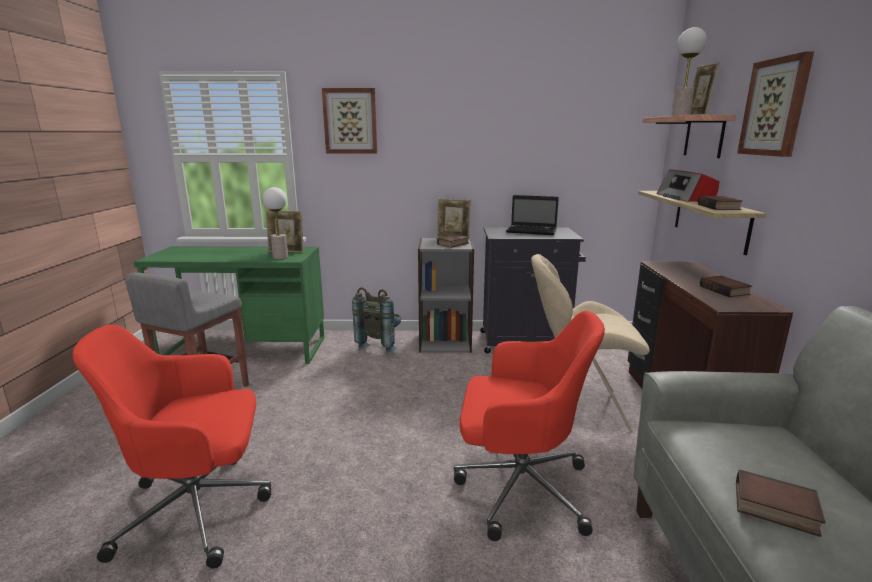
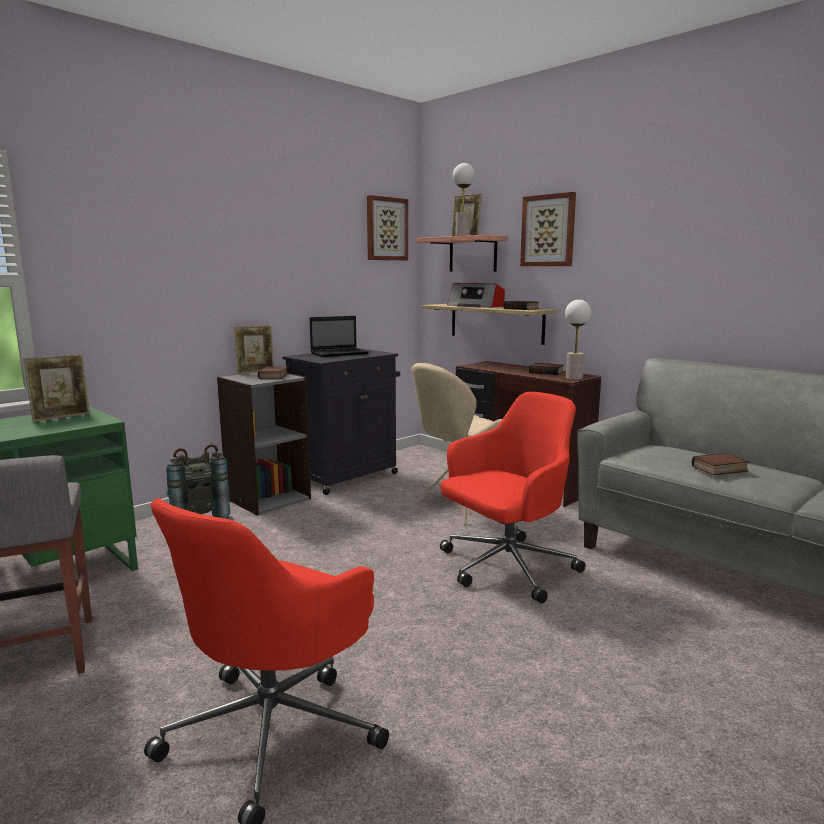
camera: 45 degrees left, 5 degrees down
table lamp [263,187,288,259] -> table lamp moved to [565,300,591,380]
picture [322,88,378,154] -> picture moved to [367,195,408,260]

